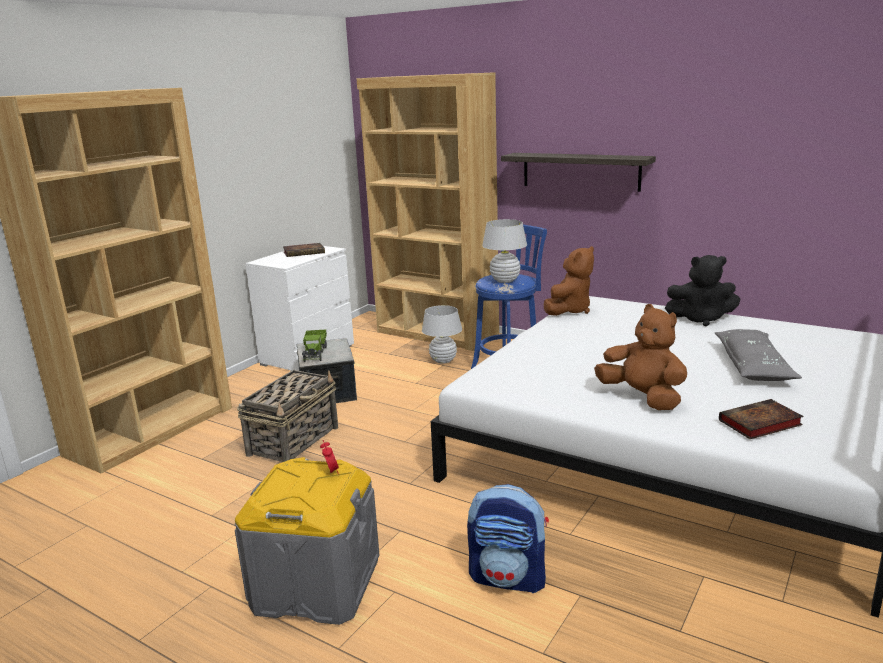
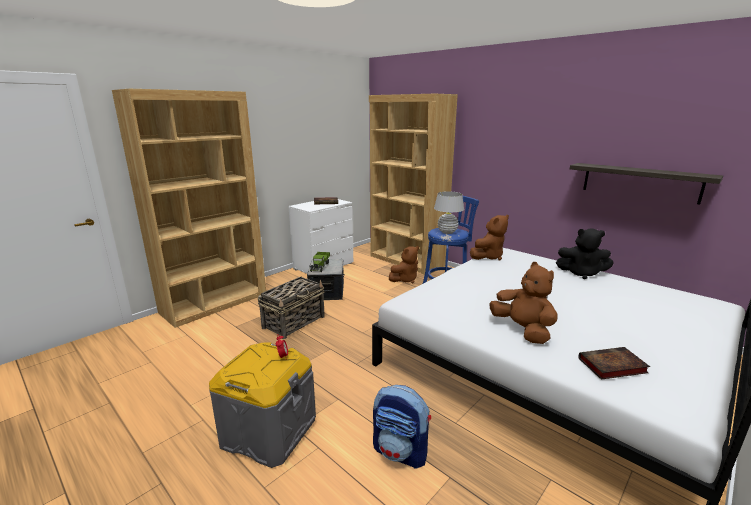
camera: 10 degrees right, 0 degrees up
white table lamp [422,305,462,364] -> brown plush toy [389,246,419,283]
shelf [501,153,656,192] -> shelf moved to [570,163,723,204]
grey pillow [715,329,802,381] -> none

